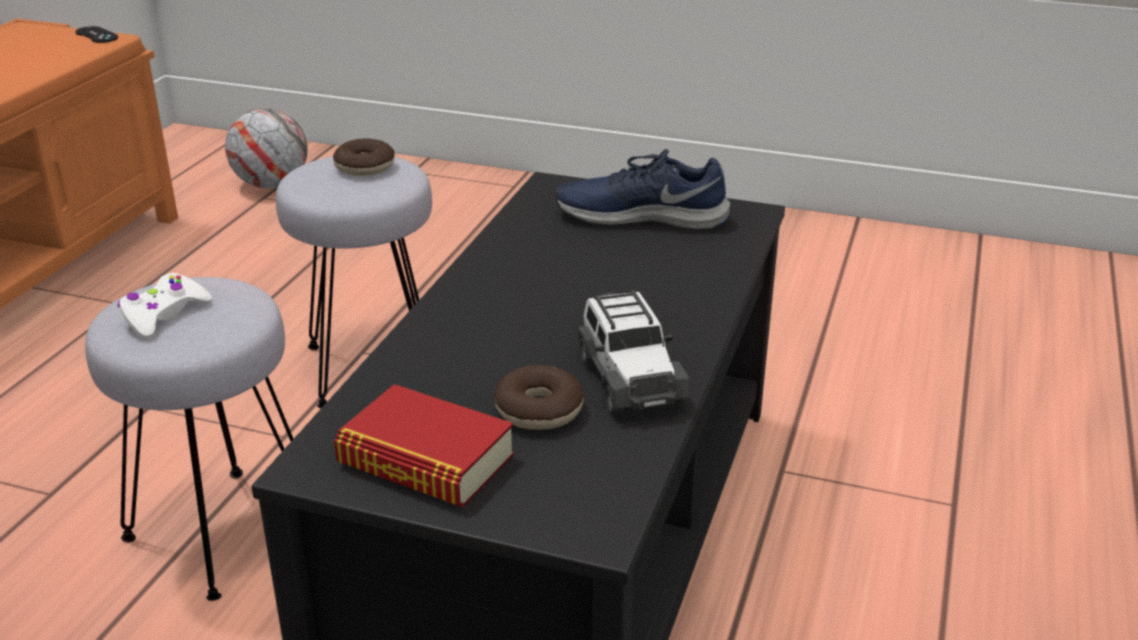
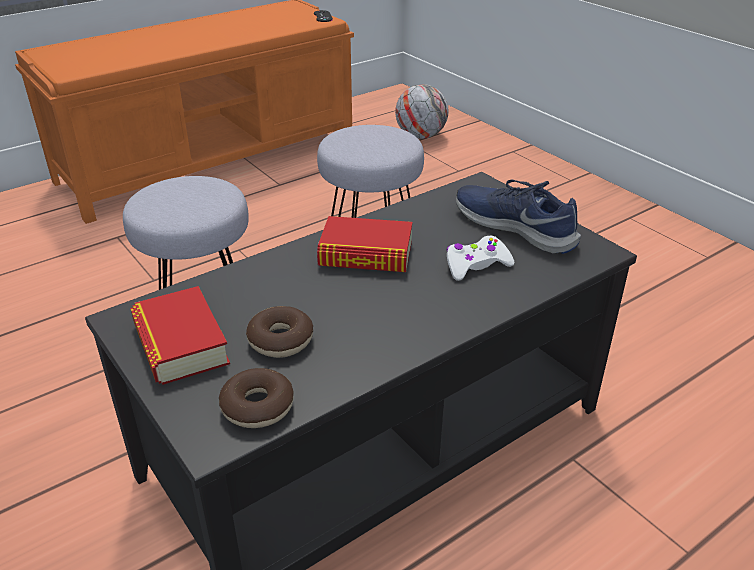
camera: 35 degrees right, 5 degrees up
white game controller [118,273,212,339] -> white game controller moved to [446,236,515,281]
donut [333,138,395,176] -> donut moved to [219,368,294,428]
toy car [578,290,691,415] -> none
none -> book [317,216,412,272]

